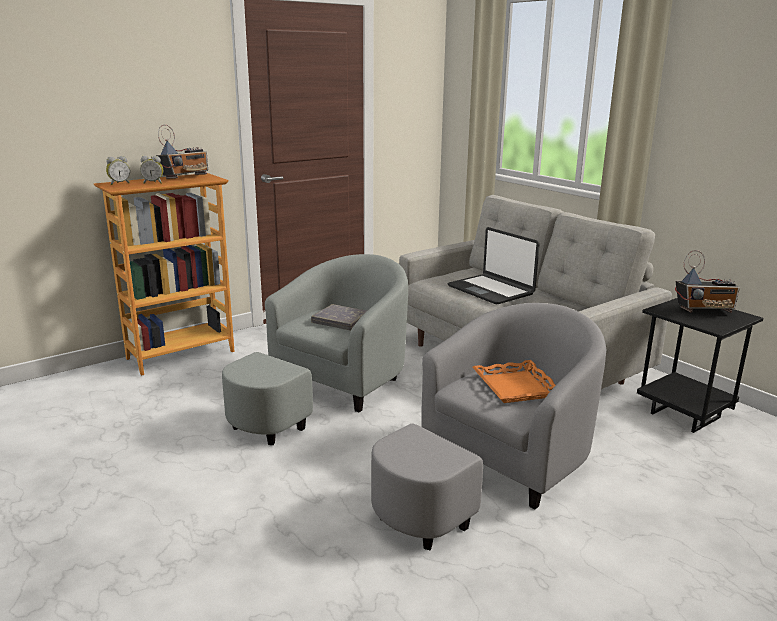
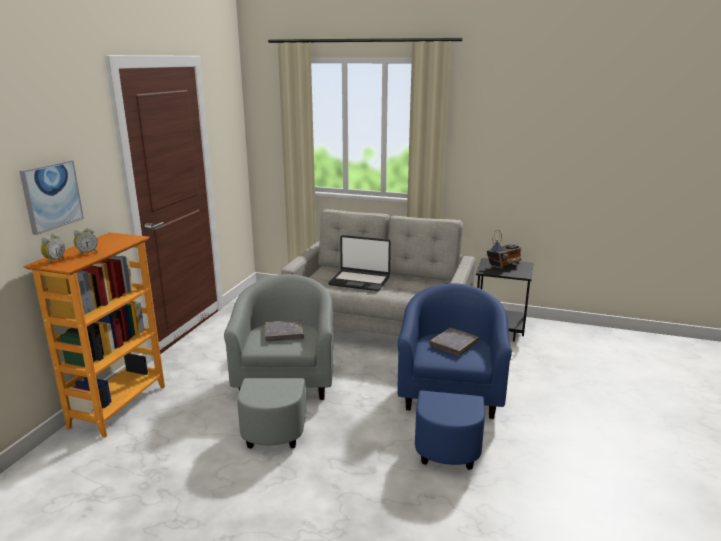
camera: 35 degrees left, 0 degrees up
radio [156,125,208,179] -> none
grey armchair [371,303,606,550] -> blue armchair [397,283,512,470]
orange tray [472,360,555,403] -> grey book [429,328,479,356]
none -> picture [19,160,84,235]

